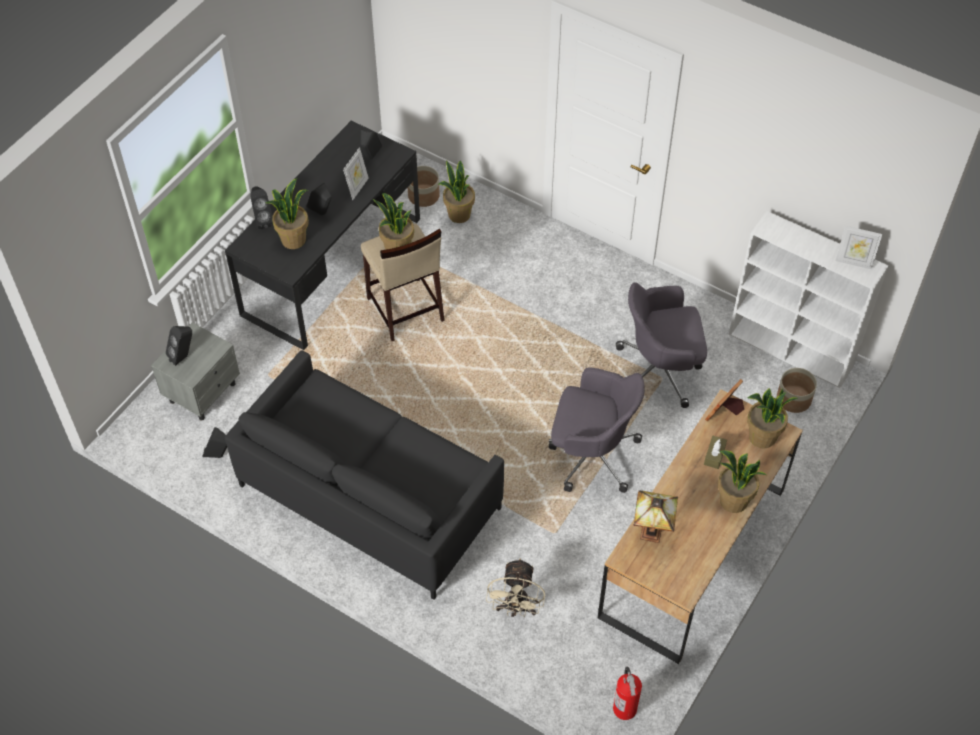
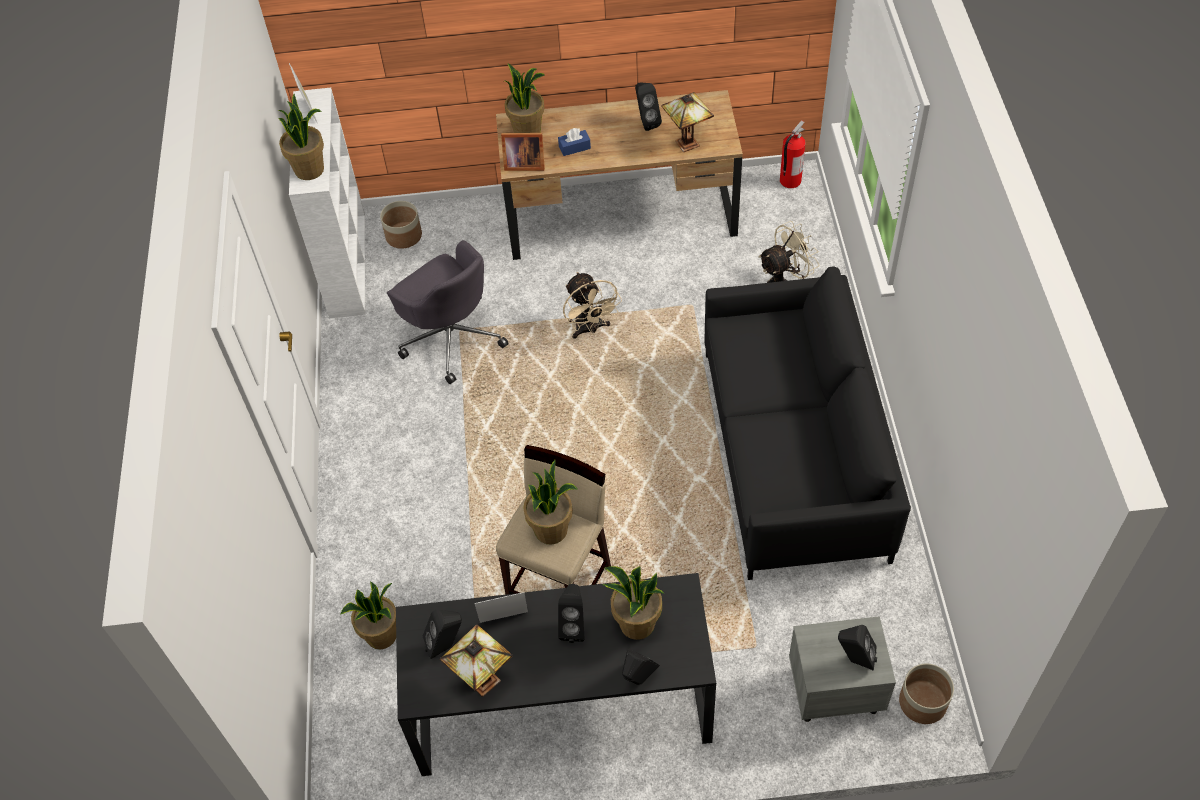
camera: 125 degrees left, 0 degrees up
black speaker [203,427,227,458] -> black speaker moved to [635,83,662,131]
planter [408,166,440,207] -> planter moved to [899,664,954,724]
grey office chair [549,368,645,493] -> beige fan [563,272,622,339]
brown tissue box [704,436,727,469] -> blue tissue box [558,128,591,156]
potted plant [718,450,766,513] -> potted plant moved to [278,94,324,180]
none -> table lamp [440,624,512,697]

